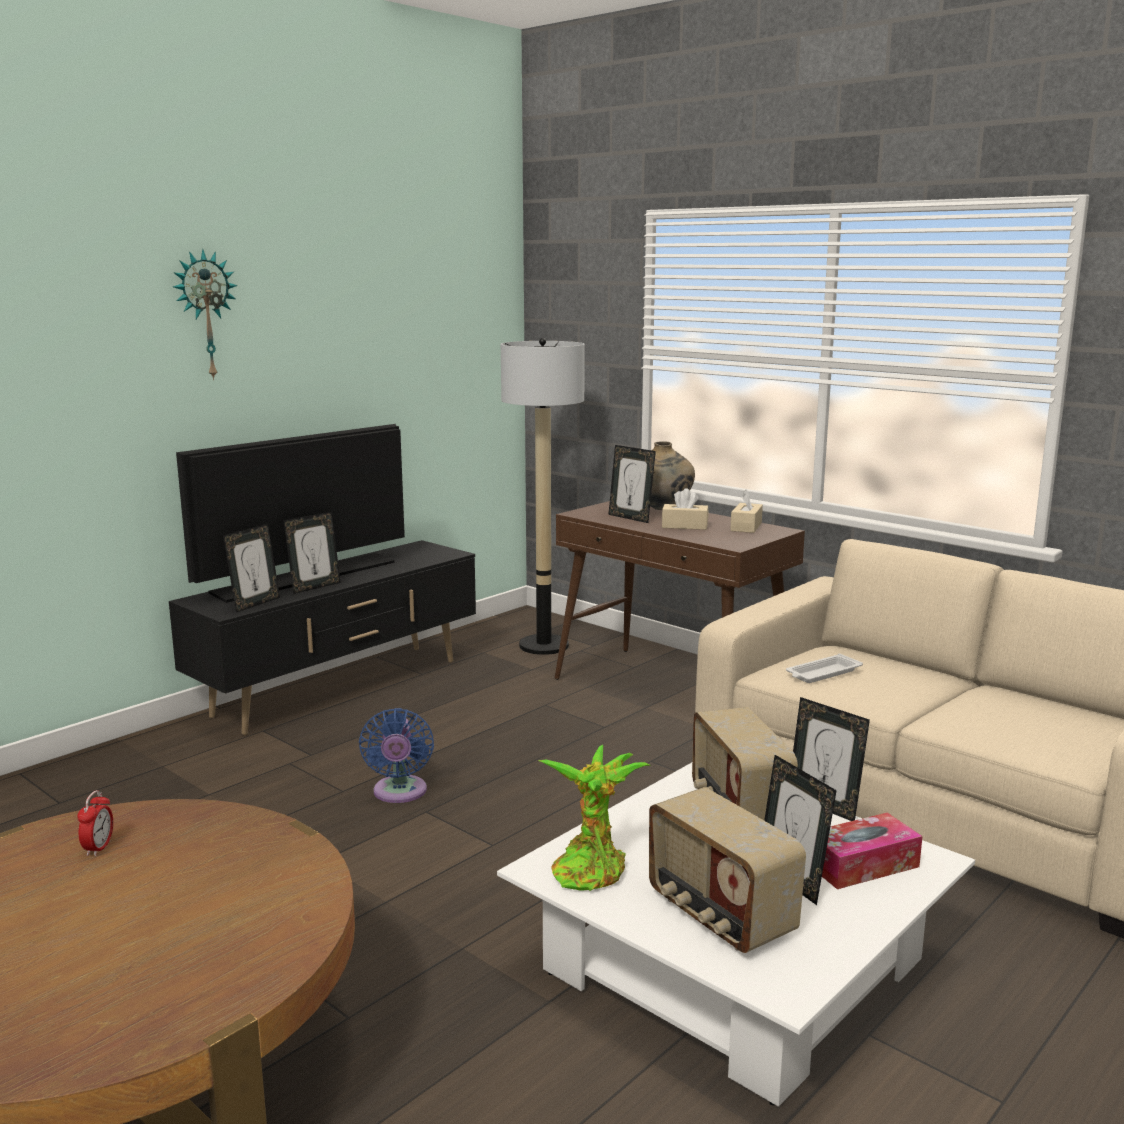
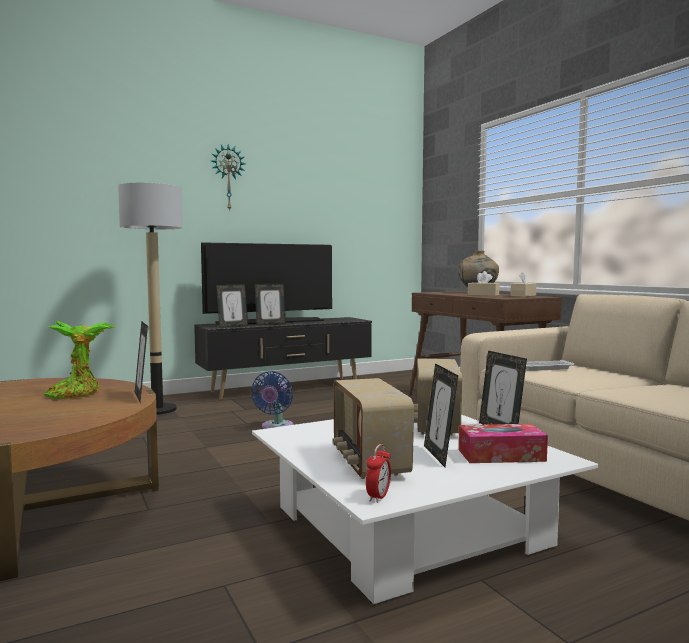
camera: 20 degrees right, 10 degrees down
alarm clock [78,790,113,856] -> alarm clock moved to [366,444,391,503]
floor lamp [501,338,585,655] -> floor lamp moved to [118,182,182,415]
potted plant [539,745,650,891] -> potted plant moved to [44,321,116,399]
picture frame [608,445,656,523] -> picture frame moved to [135,321,148,402]

